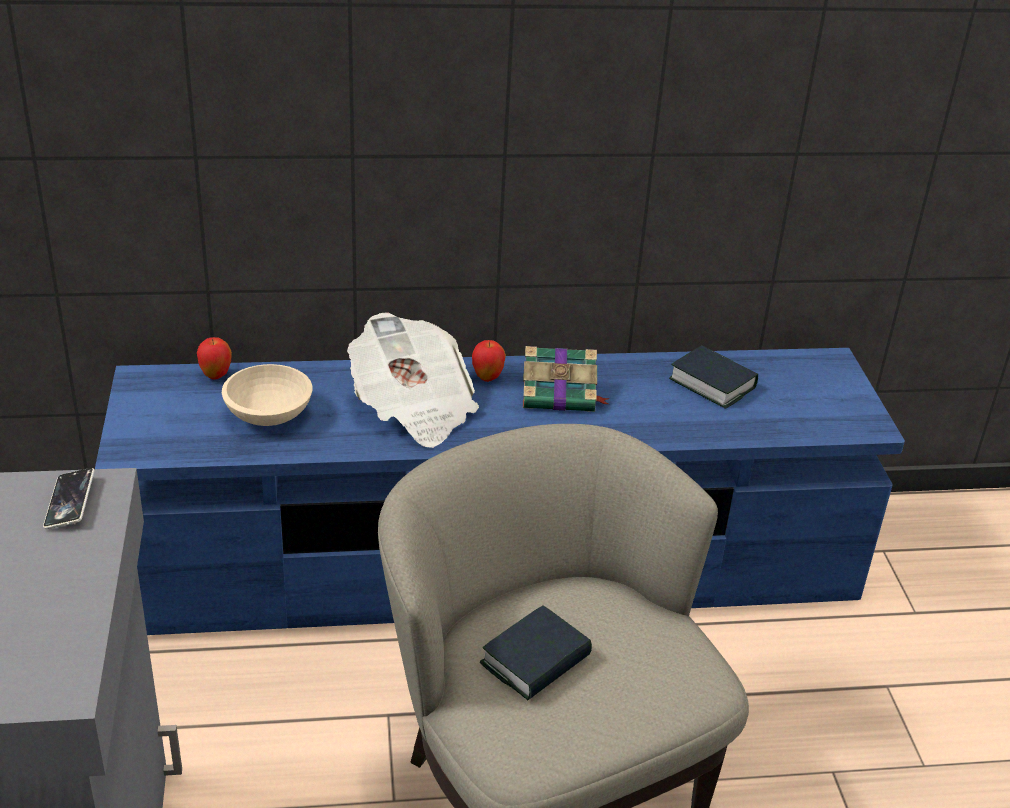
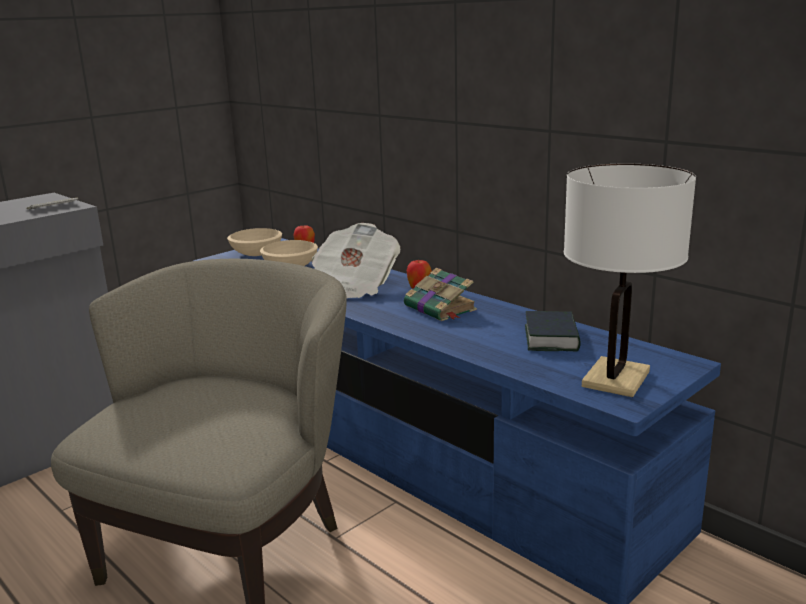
camera: 55 degrees right, 15 degrees down
book [480,605,592,700] -> none
none -> beige bowl [227,228,282,256]
none -> white table lamp [564,164,696,397]

